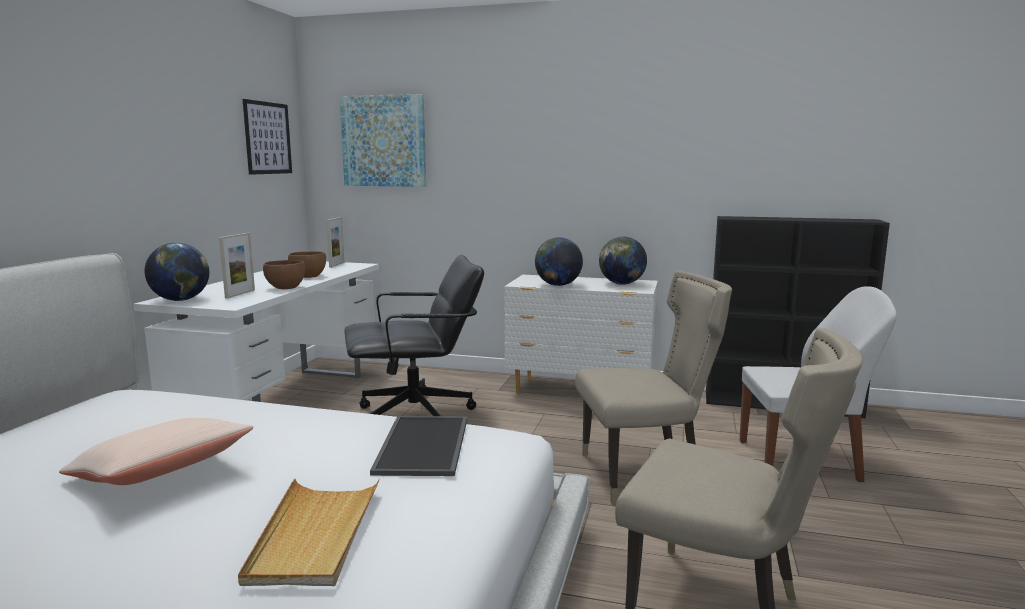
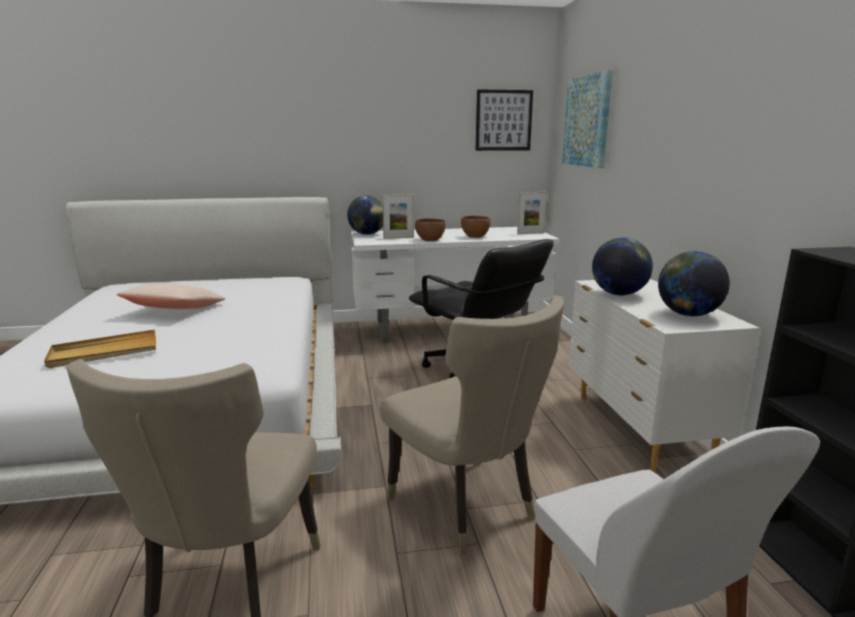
camera: 65 degrees right, 5 degrees up
tray [370,416,467,476] -> none

